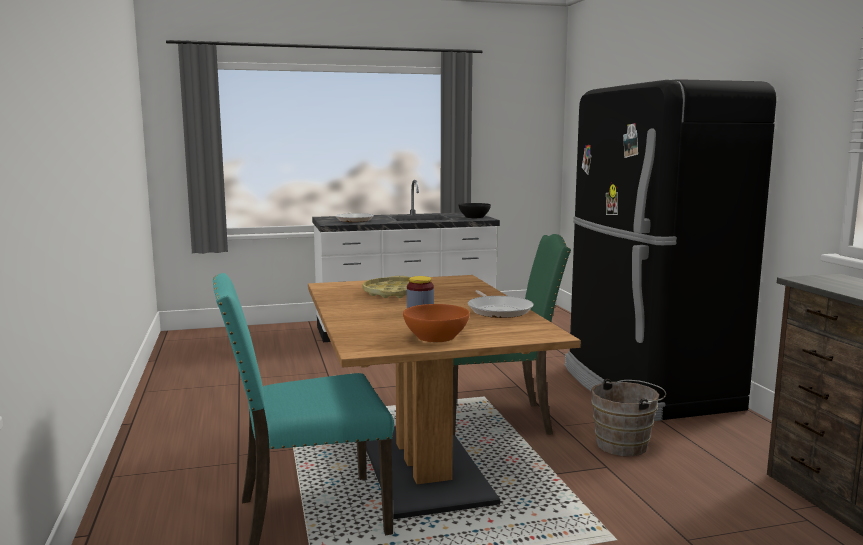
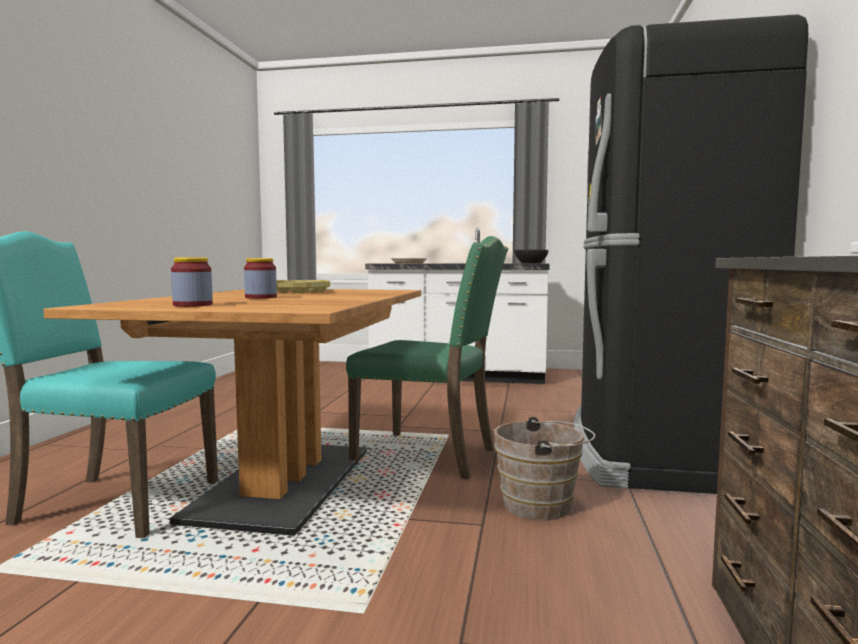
camera: 25 degrees right, 5 degrees down
orange bowl [403,304,470,342] -> jar [171,257,213,307]
frying pan [468,290,534,318] -> none

